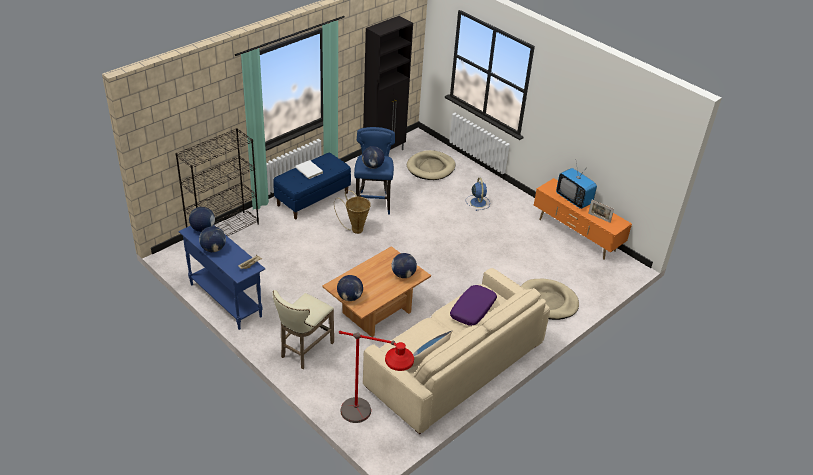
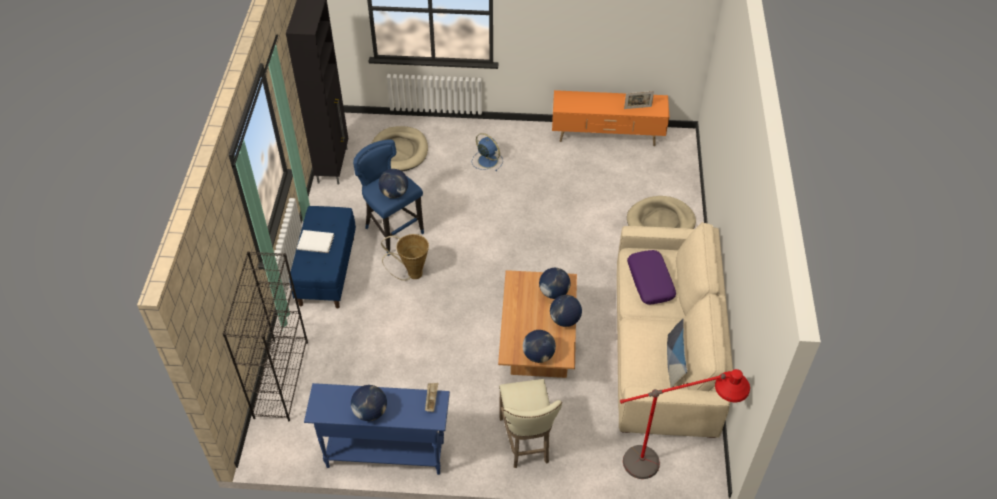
camera: 40 degrees left, 10 degrees up
globe [189,207,215,232] -> globe moved to [550,295,582,327]
television [556,163,597,209] -> none

